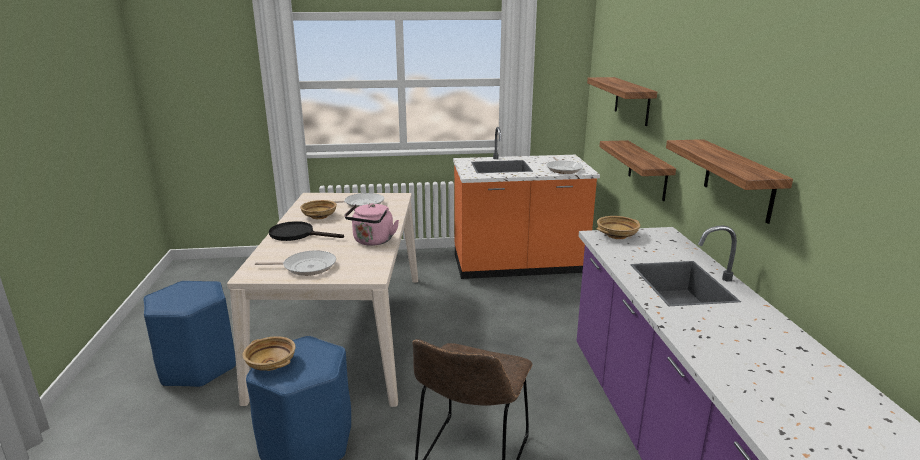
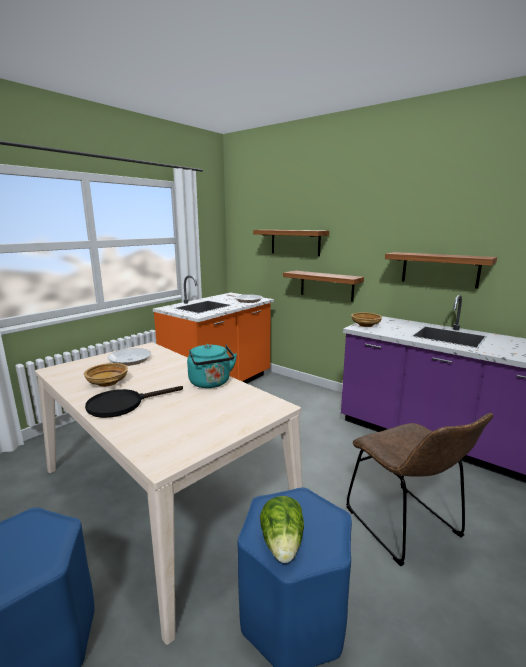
camera: 45 degrees left, 5 degrees down
beige bowl [242,336,296,371] -> lettuce [260,496,304,563]
frying pan [255,251,336,276] -> none
pink kettle [345,203,399,246] -> turquoise kettle [187,344,237,388]

